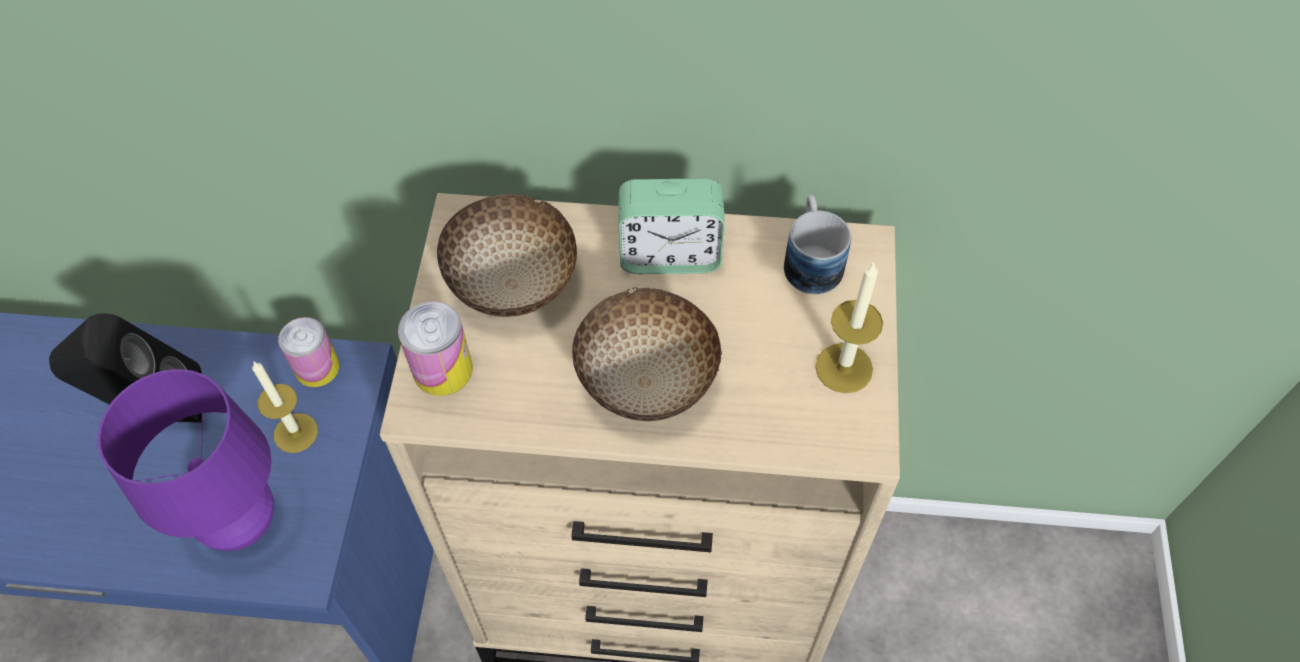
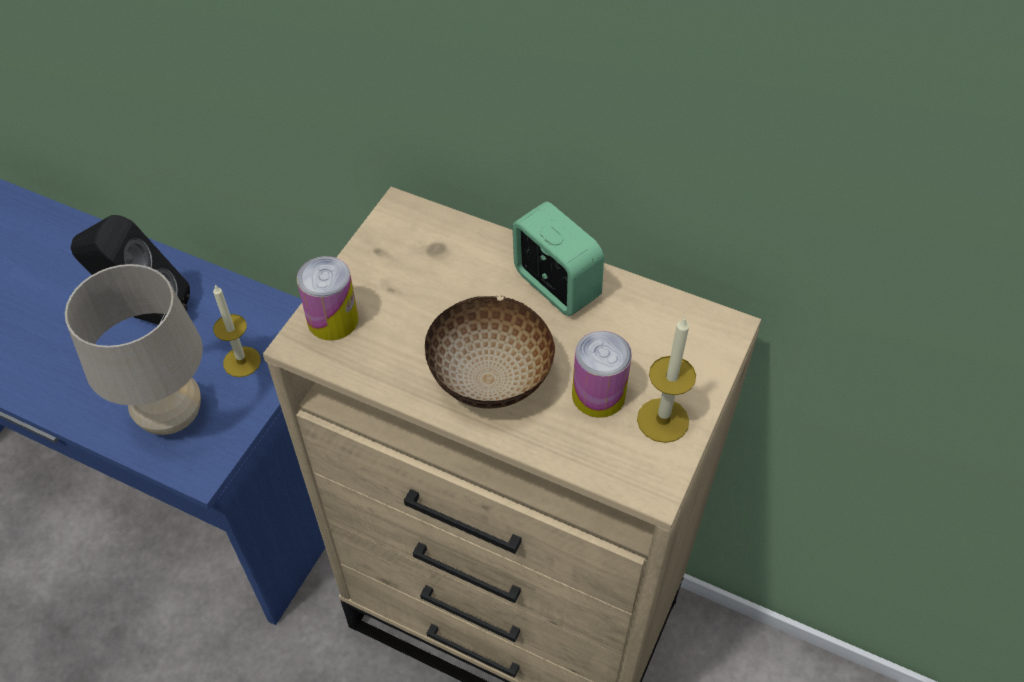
camera: 20 degrees right, 5 degrees down
purple table lamp [97,369,274,551] -> beige table lamp [65,264,203,435]
can [278,317,340,387] -> can moved to [572,331,632,418]
bowl [437,194,577,317] -> none
alarm clock [618,178,725,274] -> alarm clock turned 150 degrees counterclockwise [512,202,604,316]
mug [784,194,851,294] -> none

